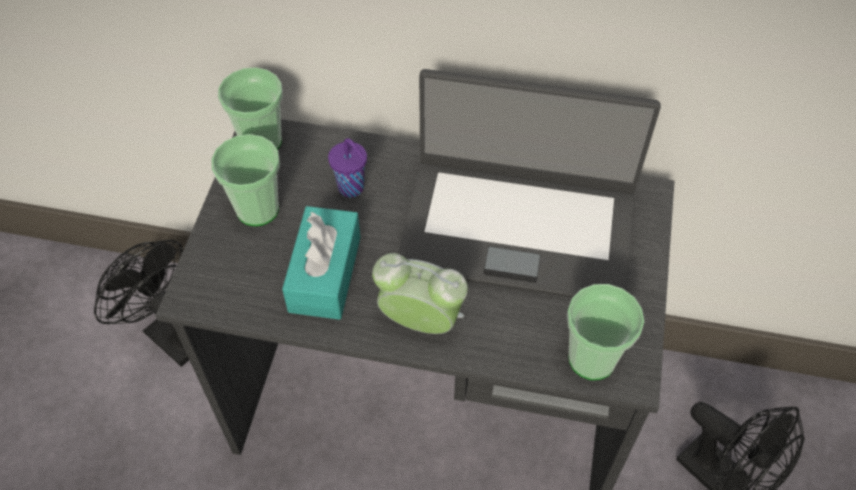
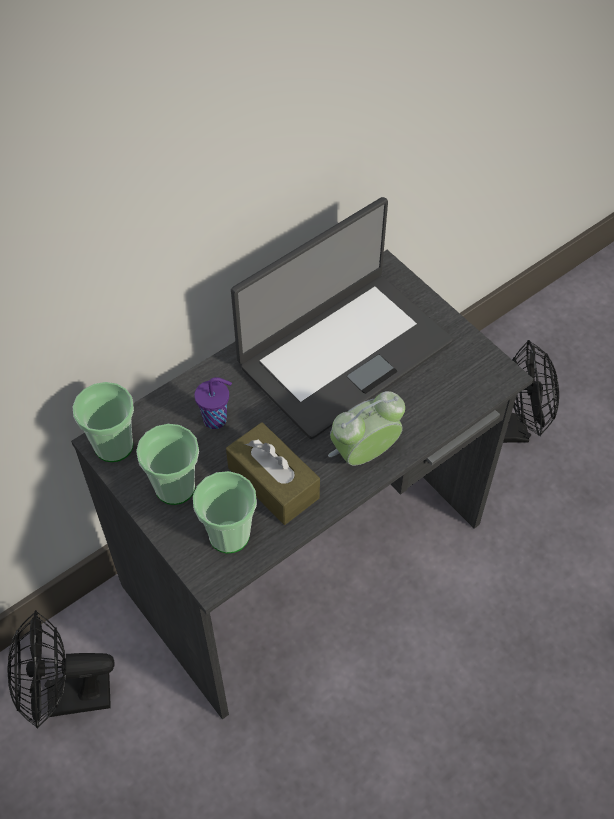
camera: 50 degrees left, 0 degrees up
turquoise tissue box [282,206,361,320] -> brown tissue box [226,422,320,525]
cup [567,284,645,380] -> cup moved to [193,471,257,554]

